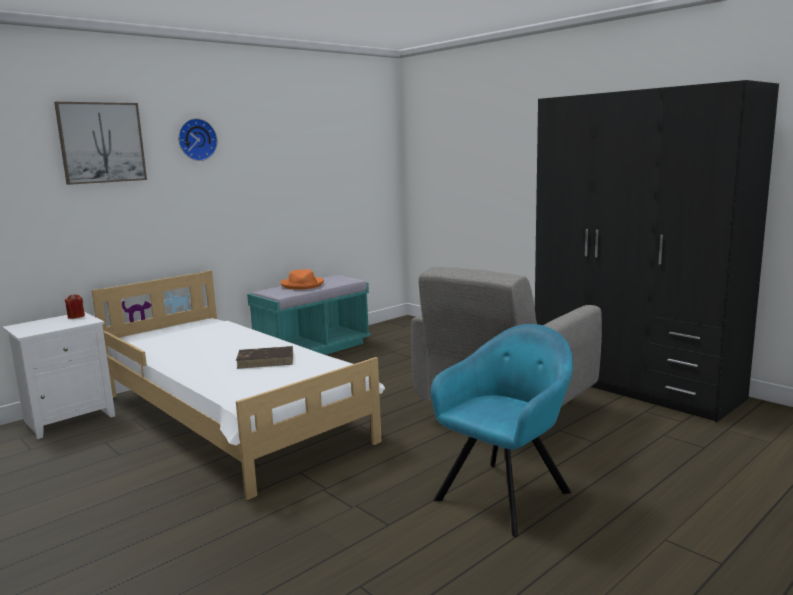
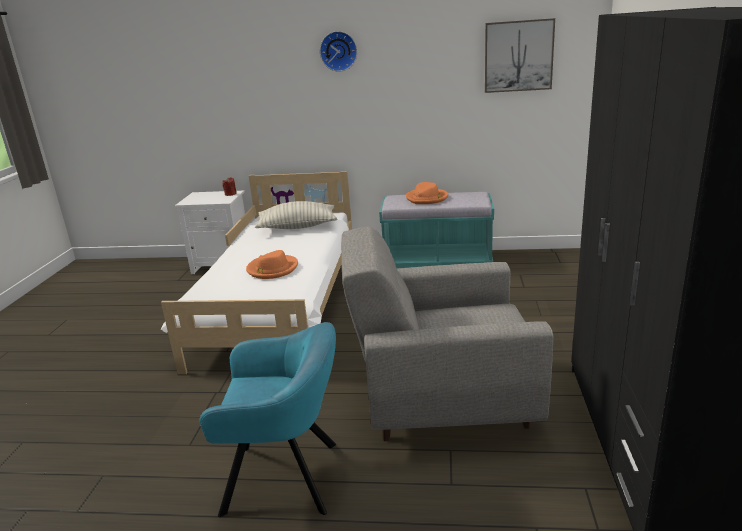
camera: 50 degrees right, 10 degrees up
picture [54,102,147,185] -> picture moved to [485,18,555,93]
brown book [236,346,293,369] -> orange hat [246,250,298,279]
none -> pillow [255,201,337,229]

